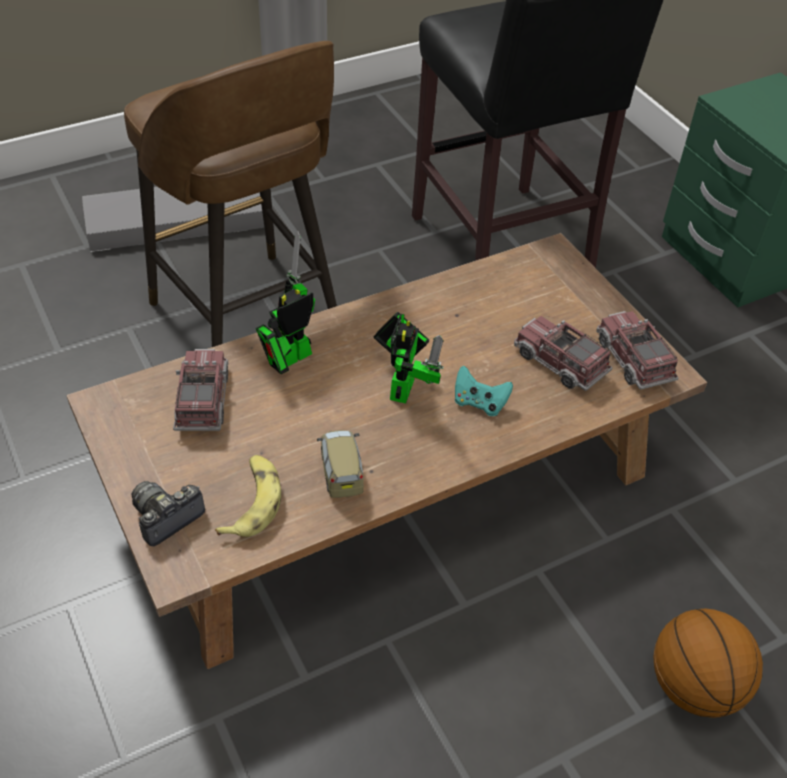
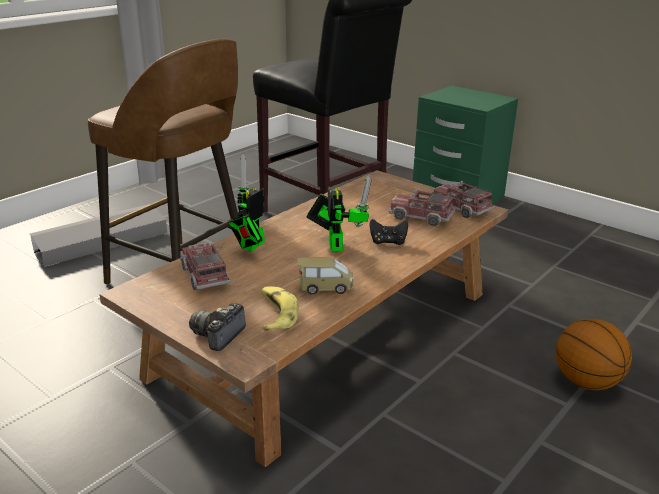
camera: 20 degrees left, 20 degrees down
toy car [317,430,364,498] -> toy car turned 120 degrees clockwise [298,257,353,295]
turquoise game controller [455,366,513,416] -> black game controller [369,219,408,245]

